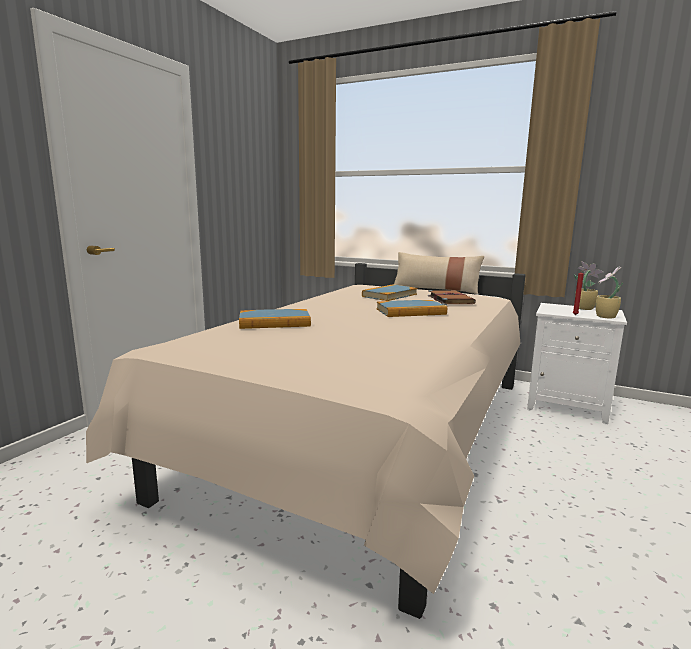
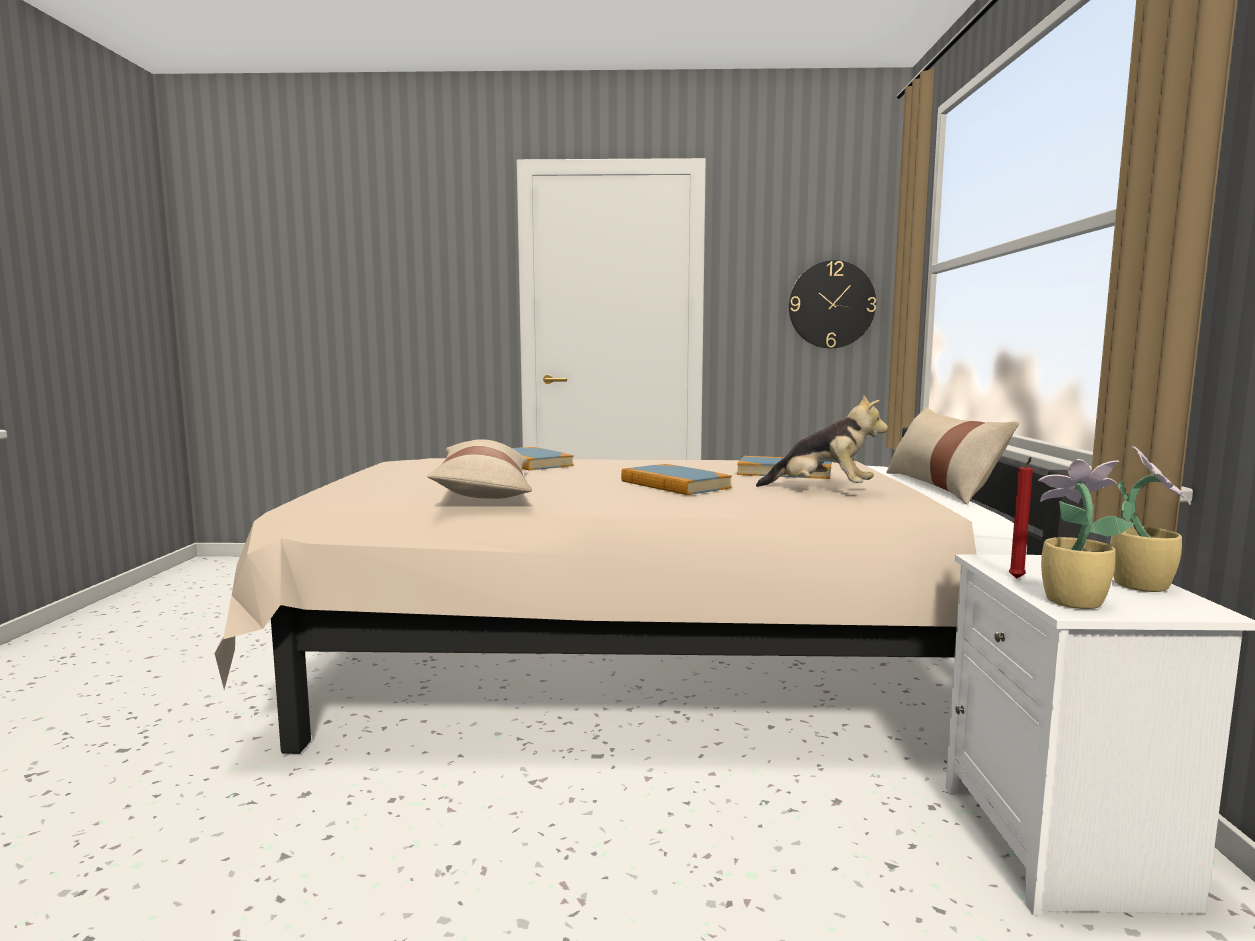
camera: 65 degrees right, 5 degrees down
brown book [428,290,476,305] -> plush toy [756,396,888,487]
none -> beige pillow [428,439,532,499]
none -> wall clock [789,260,876,348]

